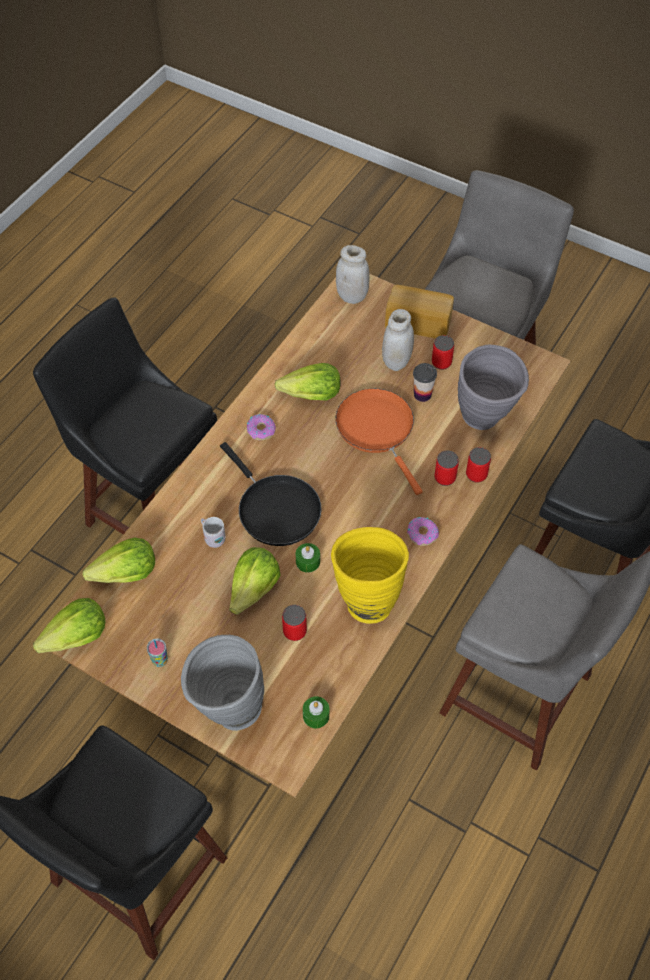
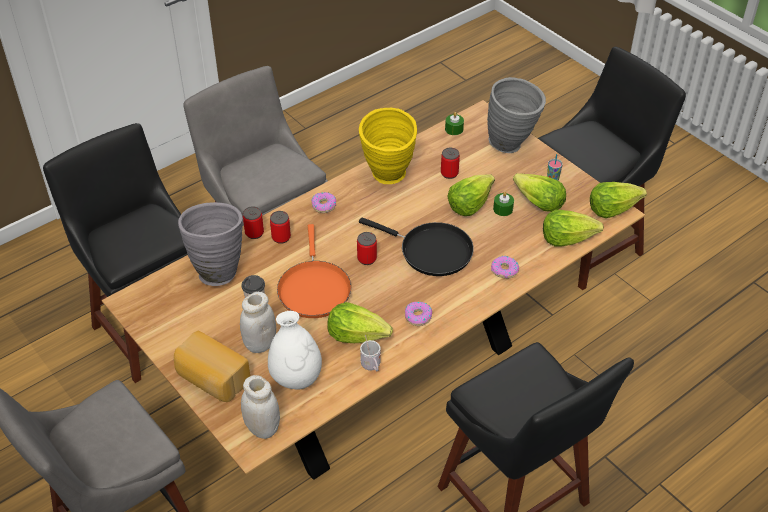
camera: 160 degrees left, 10 degrees down
white mug [201,517,226,548] -> white mug moved to [360,335,381,371]
black frying pan [220,442,321,546] -> black frying pan turned 135 degrees clockwise [359,217,474,276]
green candle [296,543,320,573] -> green candle moved to [493,192,514,216]
can [432,335,454,370] -> can moved to [357,232,377,265]
none -> white vase [268,311,322,390]
none -> donut [491,256,519,279]
none -> lettuce [513,173,566,212]

